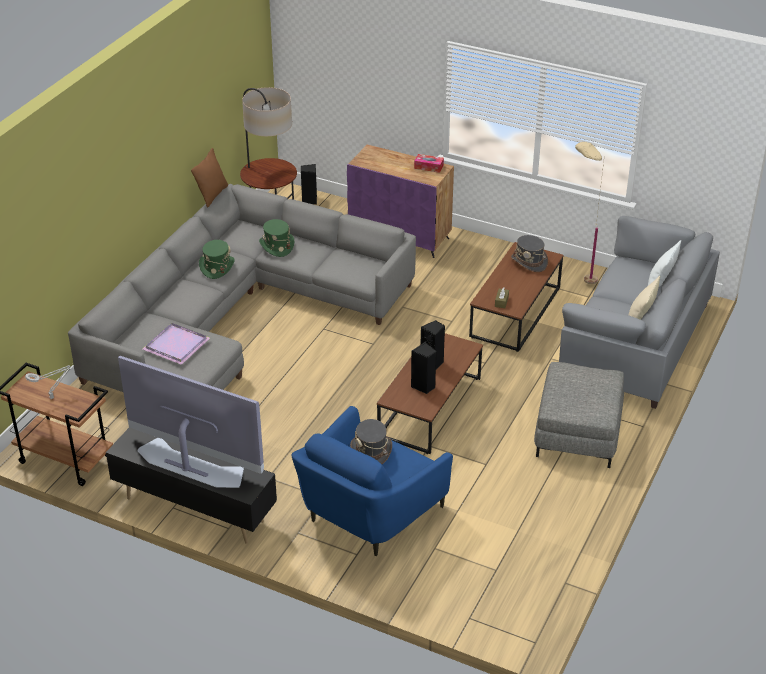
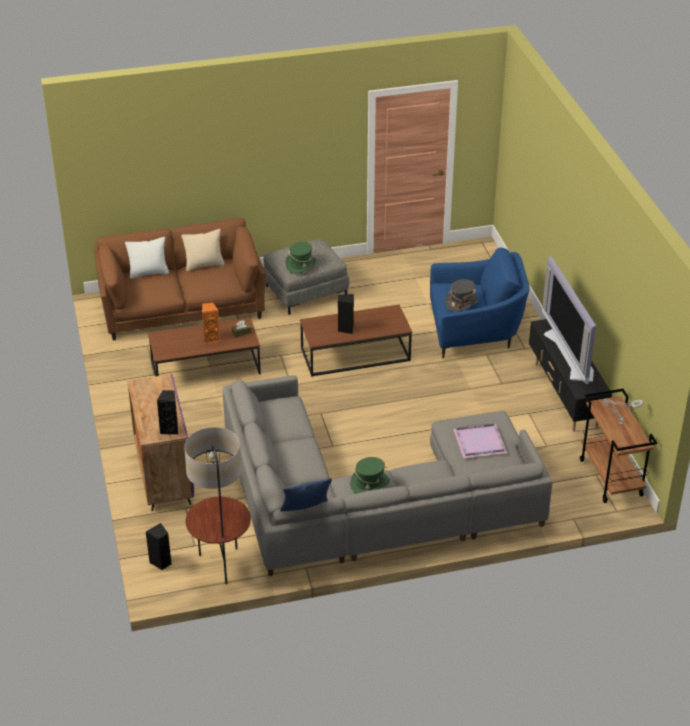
camera: 130 degrees left, 0 degrees up
brown pillow [191,148,228,207] -> blue pillow [280,478,332,512]
green hat [259,219,294,257] -> green hat moved to [286,242,316,274]
black speaker [411,342,437,394] -> black speaker moved to [157,390,178,435]
tissue box [414,154,444,173] -> none
grey hat [511,235,548,272] -> none
grey sofa [559,216,720,409] -> brown sofa [94,218,266,341]
beige floor lamp [575,142,604,284] -> none
none -> orange speaker [202,302,220,343]

